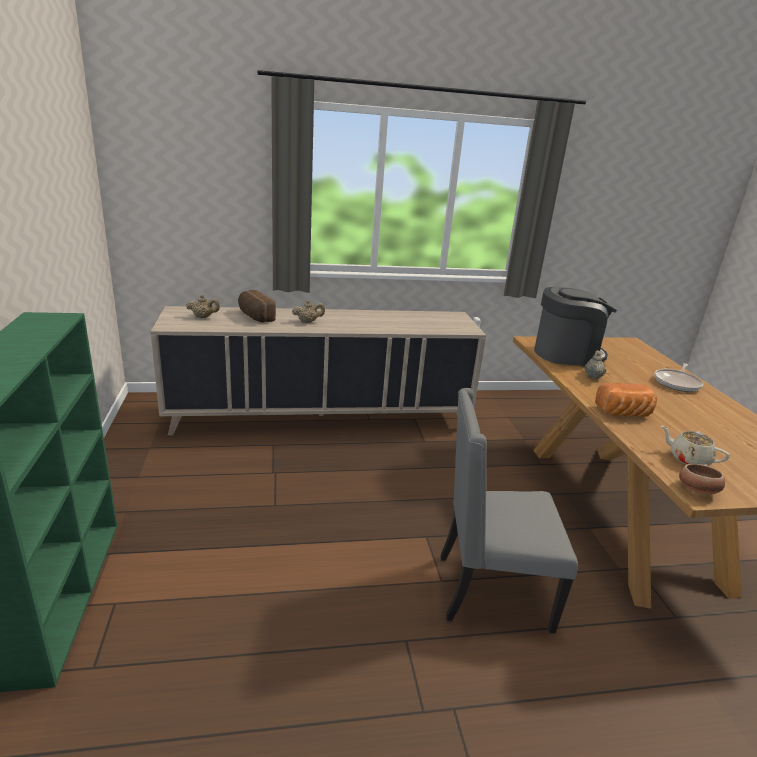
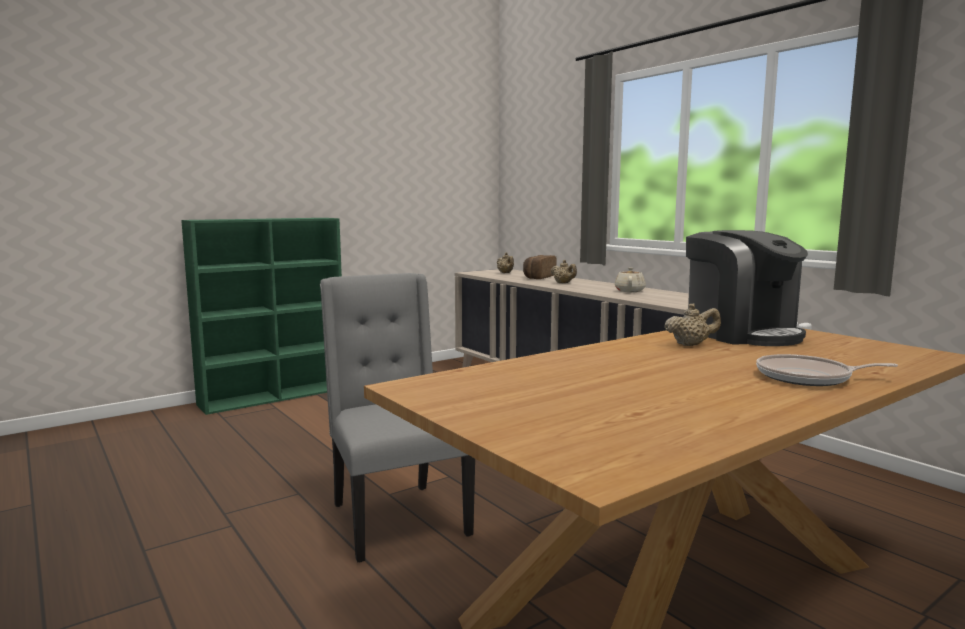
camera: 65 degrees right, 15 degrees down
bread [595,383,657,416] -> none
beige teapot [661,426,730,466] -> beige teapot moved to [615,267,646,292]
bowl [679,464,725,495] -> none

